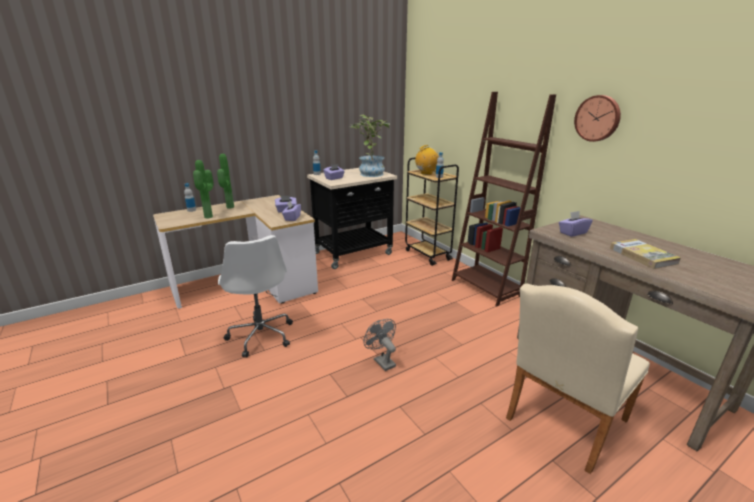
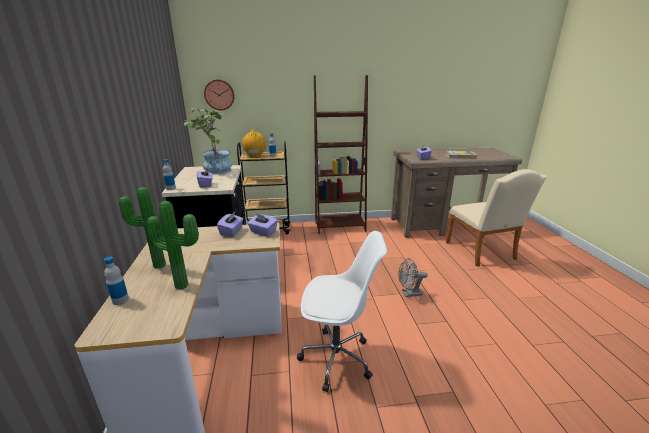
camera: 65 degrees left, 0 degrees up
wall clock [574,95,621,142] -> wall clock moved to [204,80,235,110]

